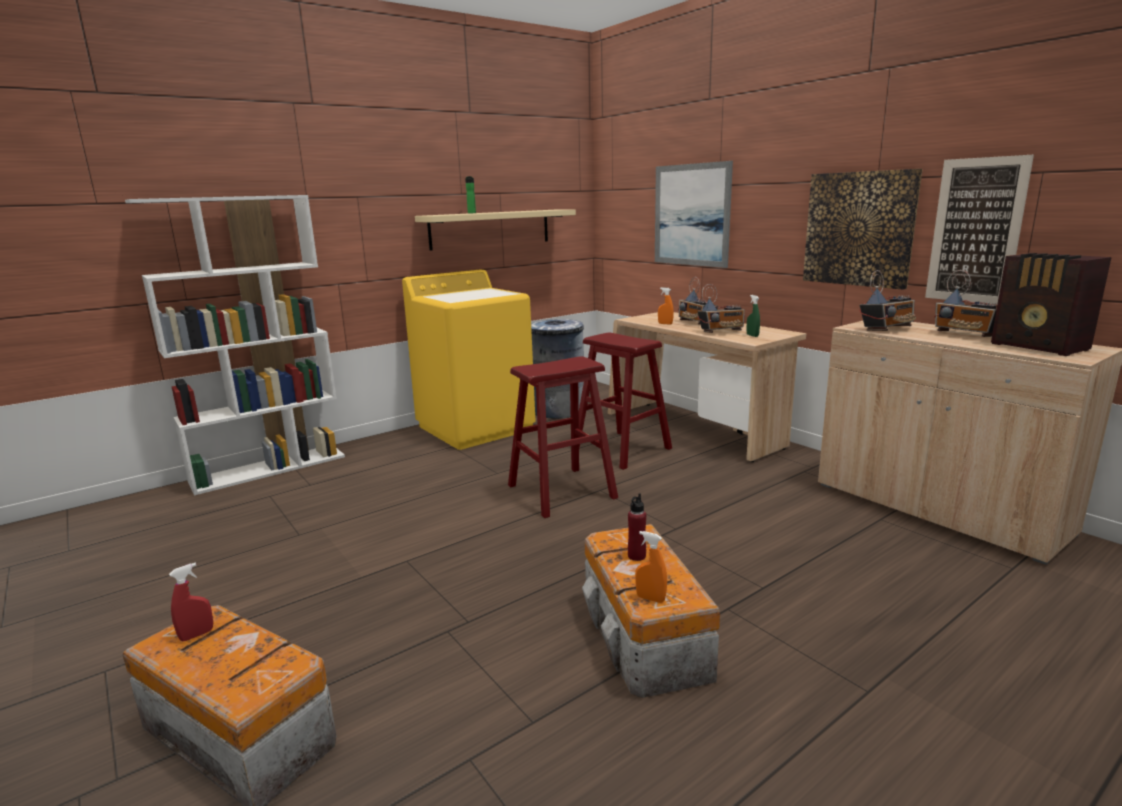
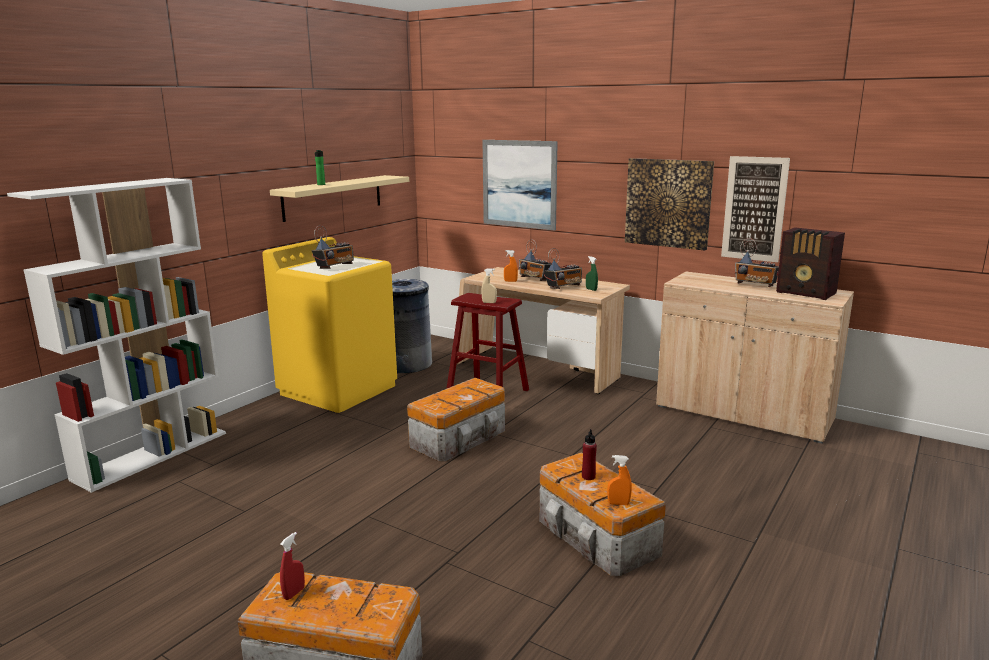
camera: 20 degrees left, 0 degrees up
red stool [508,356,618,518] -> storage box [407,378,505,461]
radio [859,270,916,331] -> radio moved to [312,225,354,269]
none -> beige spray bottle [482,268,497,303]

